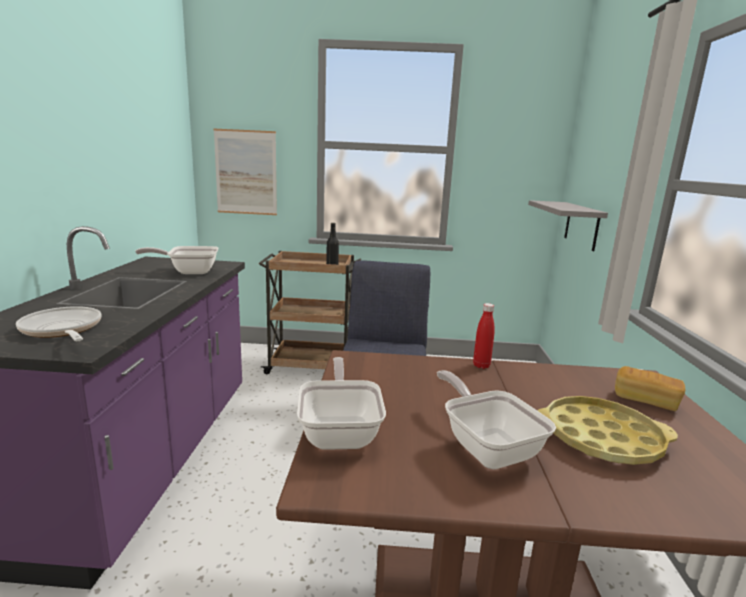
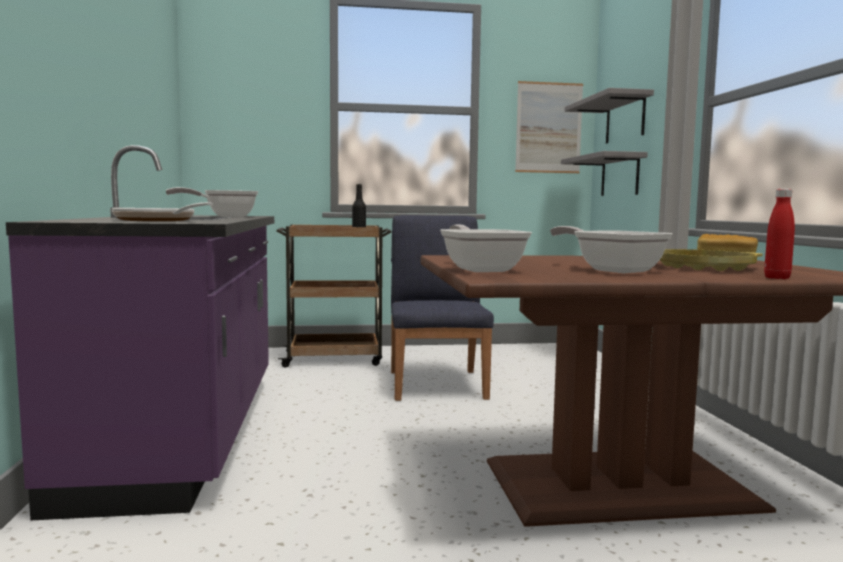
camera: 10 degrees left, 10 degrees down
picture [213,129,277,215] -> picture moved to [515,81,583,173]
red bottle [473,303,495,369] -> red bottle moved to [764,189,795,279]
none -> grey shelf [565,88,654,144]

